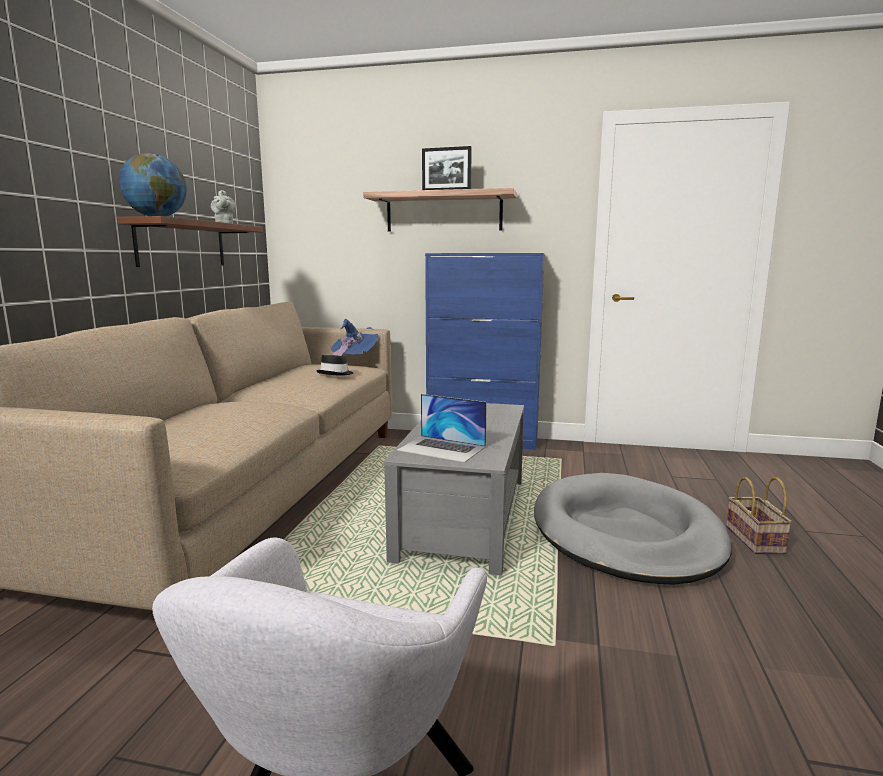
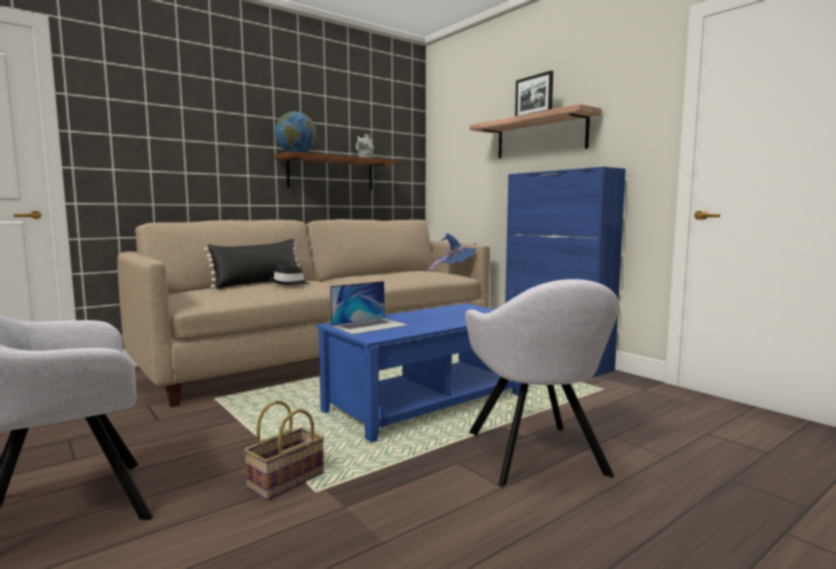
camera: 40 degrees right, 5 degrees down
black hat [316,355,353,376] -> black hat moved to [270,264,309,285]
grey coffee table [383,403,524,576] -> blue coffee table [316,303,521,443]
laptop [397,394,487,463] -> laptop turned 105 degrees counterclockwise [330,281,408,334]
grey dog bed [534,473,732,585] -> grey armchair [465,279,620,487]
basket [726,477,792,554] -> basket moved to [244,400,324,501]
none -> black pillow [204,239,299,289]

